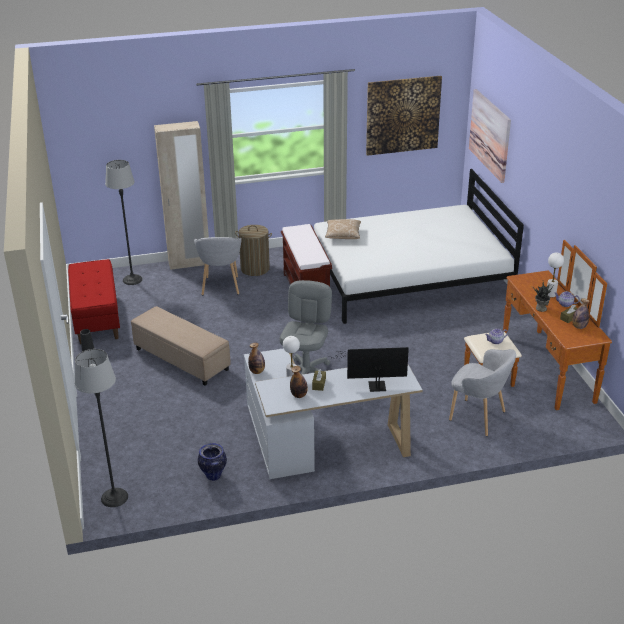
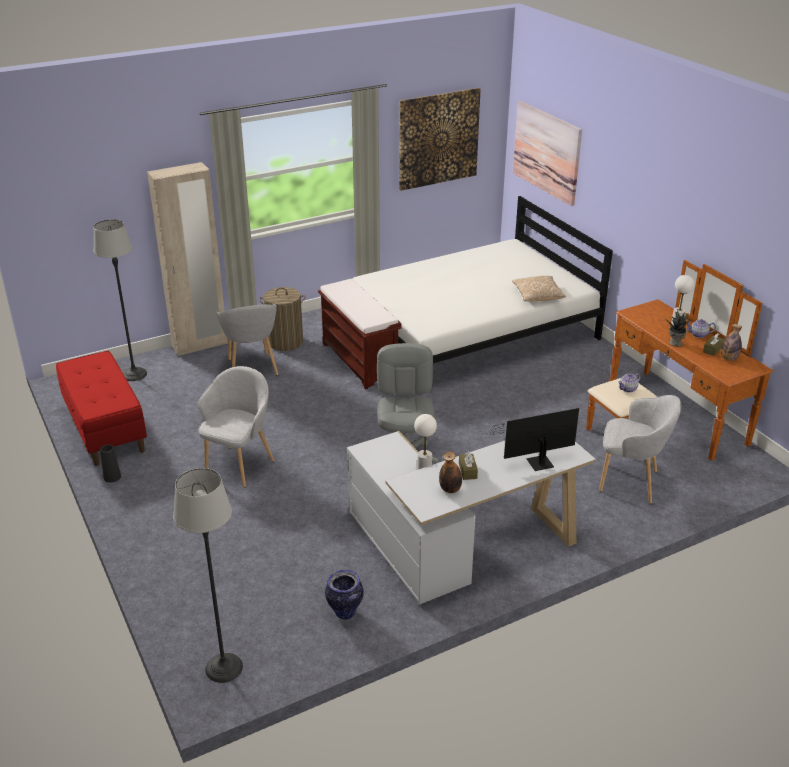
camera: 15 degrees left, 0 degrees up
beige ottoman [131,306,231,386] -> grey armchair [198,366,275,488]
bottle [248,343,265,374] -> none
pillow [325,219,361,239] -> pillow moved to [512,276,566,301]

